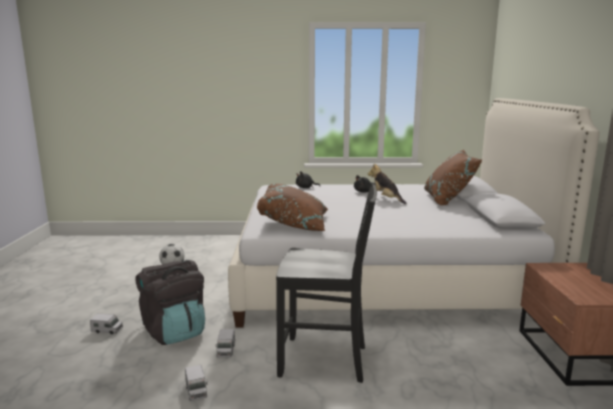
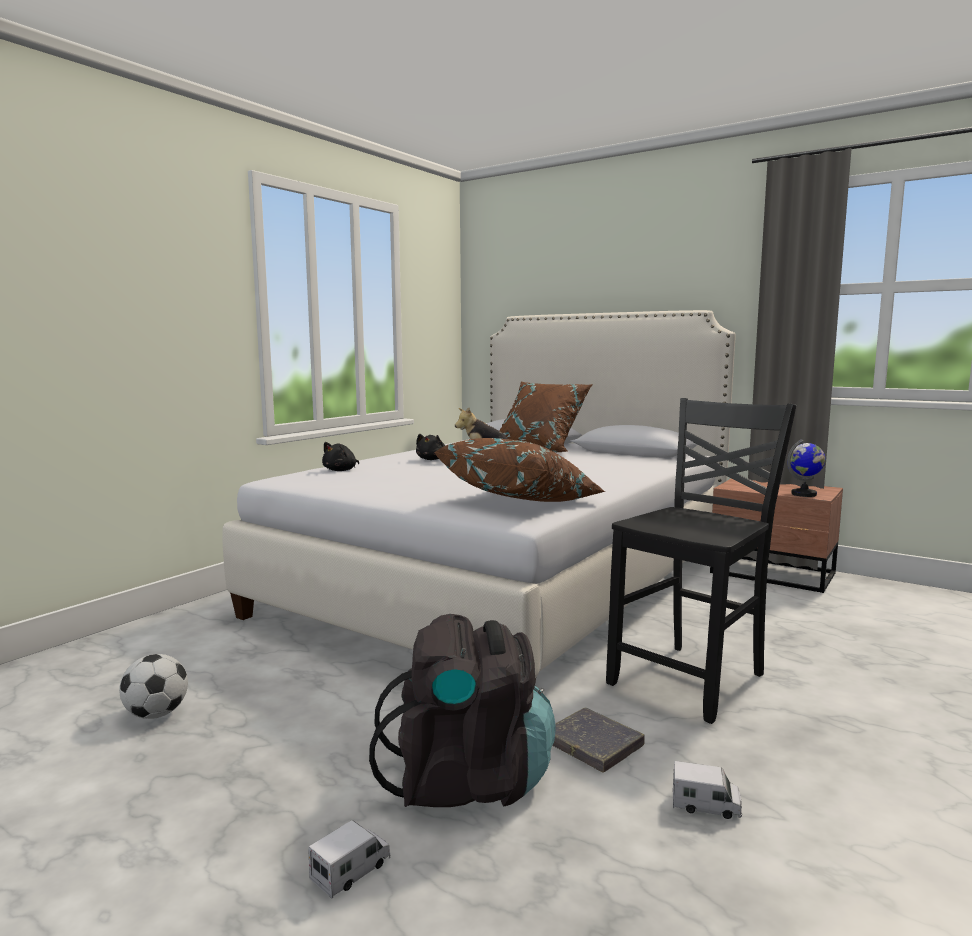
camera: 55 degrees left, 5 degrees down
toy truck [216,329,235,357] -> grey book [552,707,645,773]
none -> globe [787,439,825,497]

